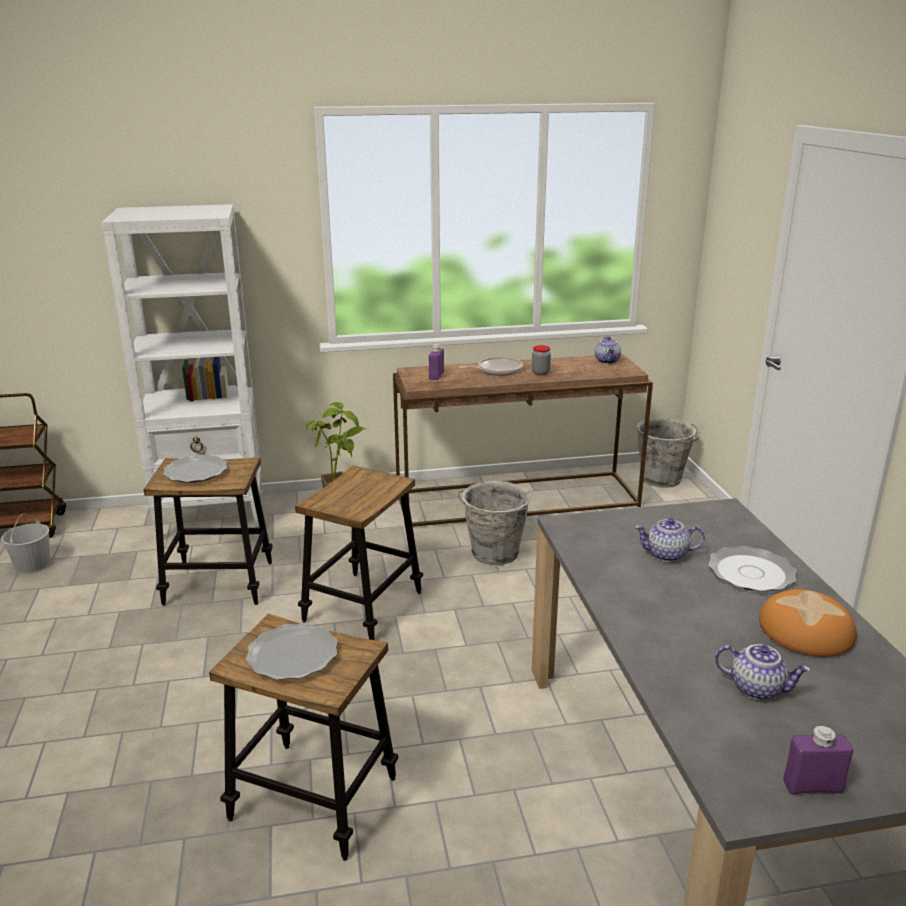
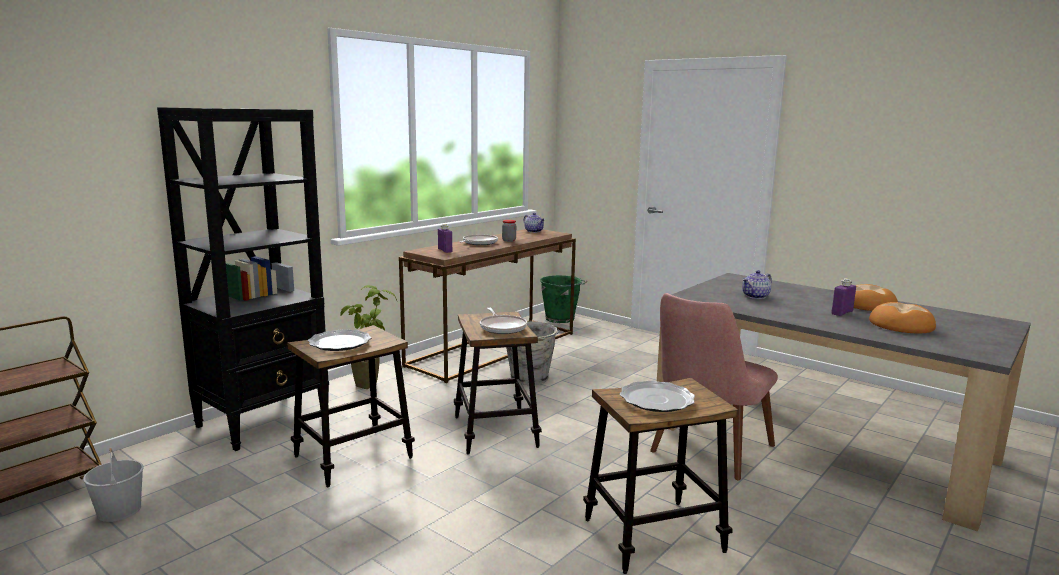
camera: 40 degrees left, 10 degrees down
white bookcase [101,204,262,536] -> black bookcase [157,107,329,451]
grey bucket [637,418,698,488] -> green bucket [540,275,587,323]
plate [708,546,797,592] -> none
teapot [715,644,810,700] -> bread [869,302,936,333]
purple bottle [783,726,853,794] -> purple bottle moved to [831,278,856,316]
none -> frying pan [480,307,527,334]
none -> pink chair [650,293,778,480]

